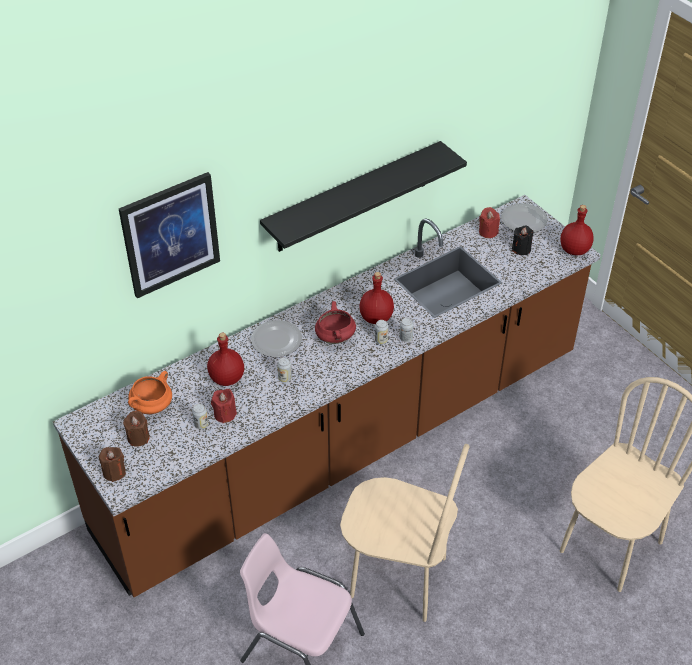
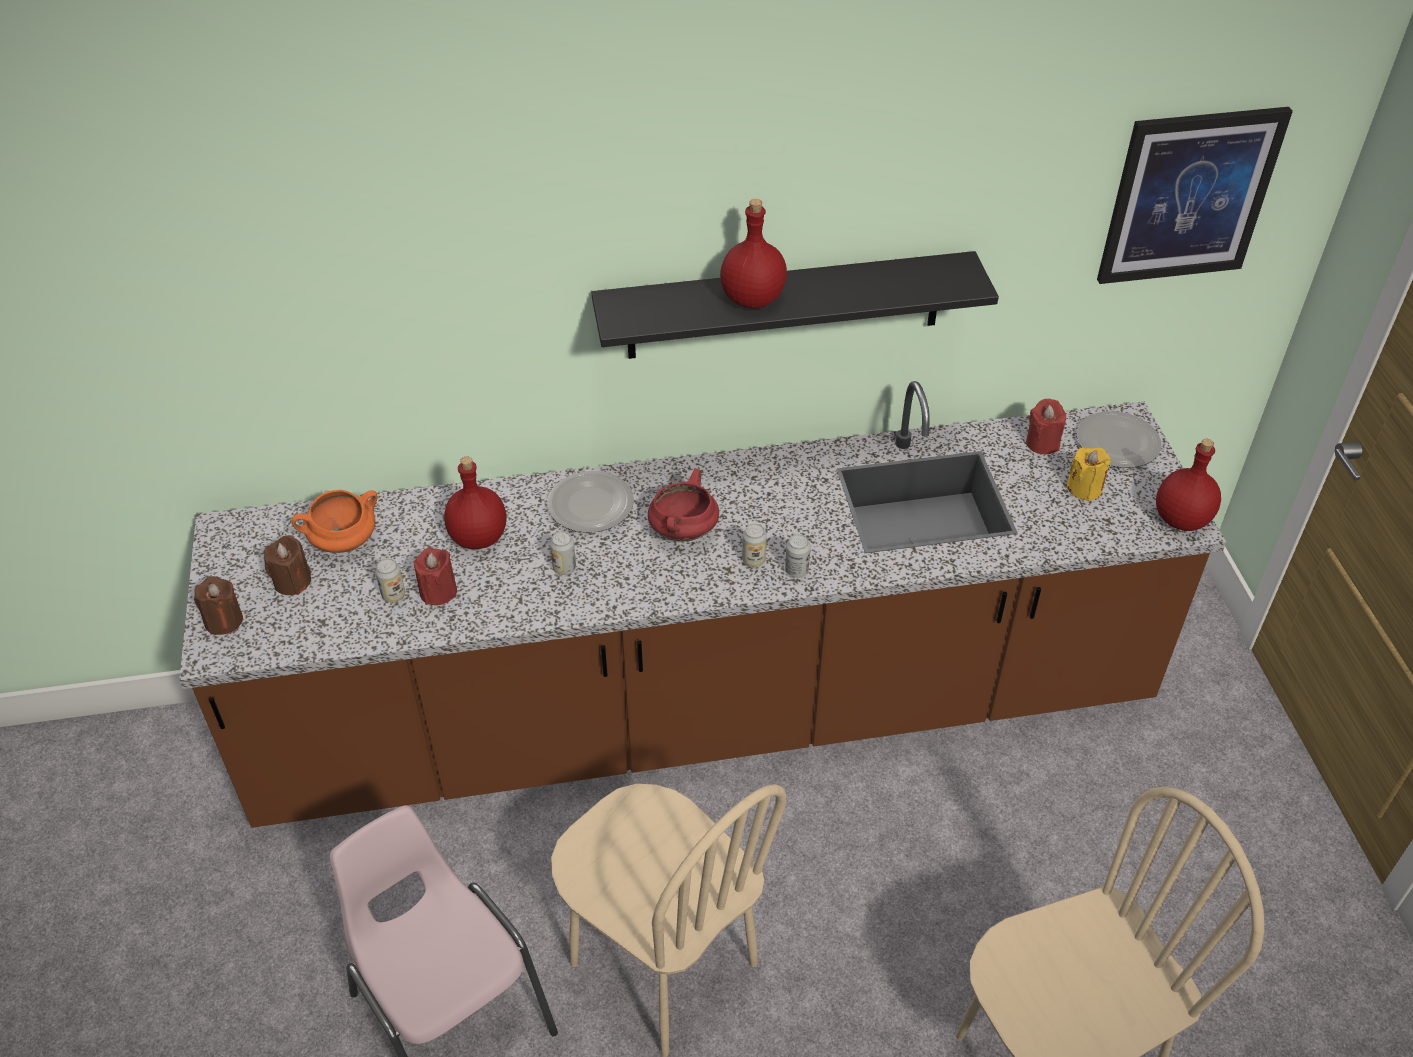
camera: 25 degrees right, 0 degrees up
picture [119,172,220,298] -> picture moved to [1097,107,1293,284]
red bottle [359,272,394,324] -> red bottle moved to [720,199,787,309]
black candle [512,225,534,255] -> yellow candle [1066,447,1111,501]

